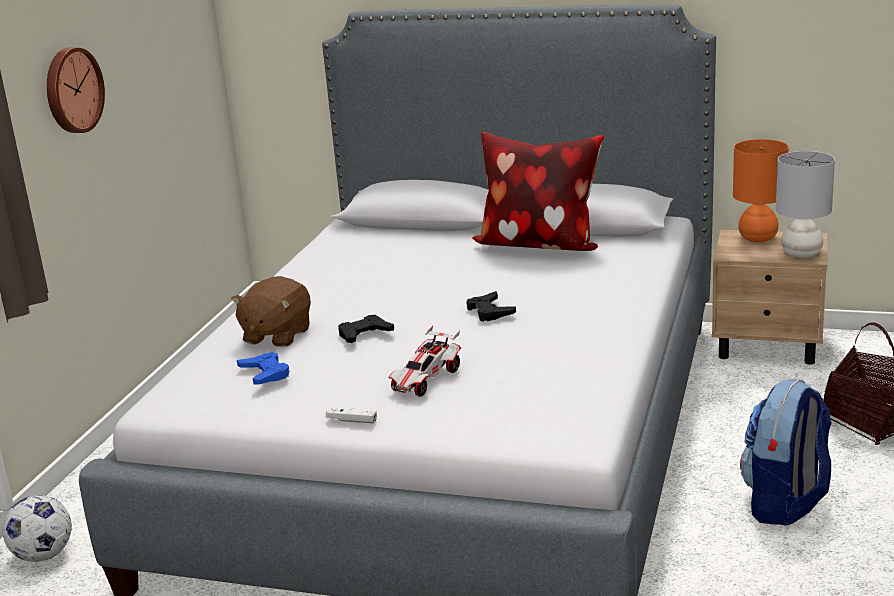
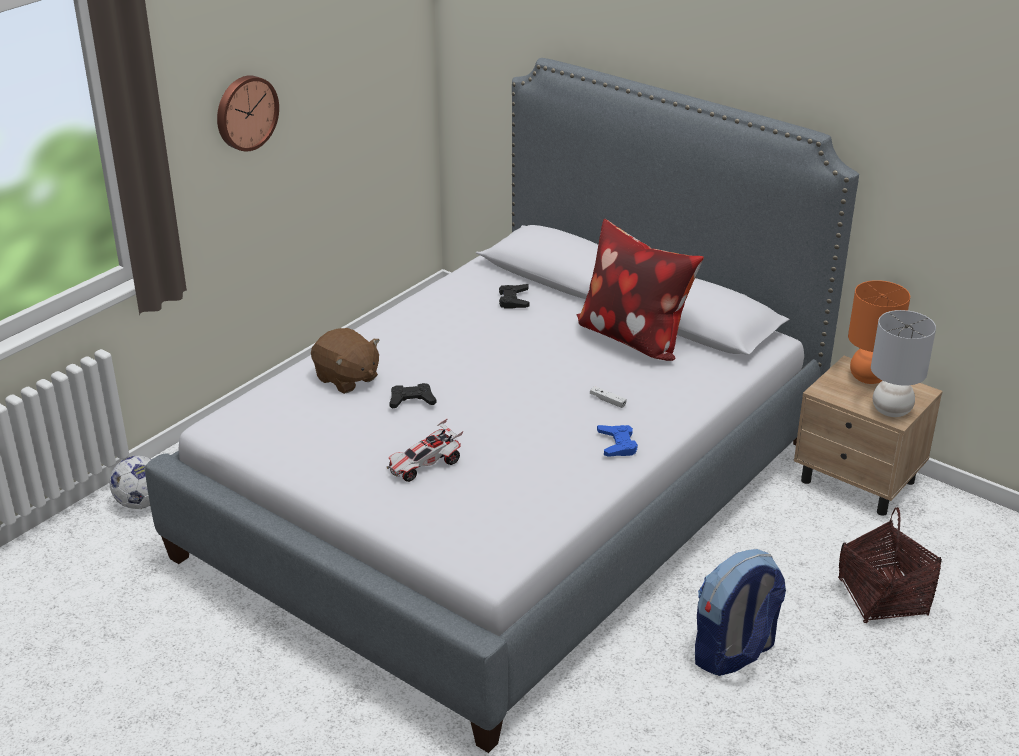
camera: 20 degrees right, 10 degrees up
brown plush toy [231,276,311,347] -> brown plush toy turned 90 degrees counterclockwise [311,328,380,394]
blue game controller [237,352,289,385] -> blue game controller moved to [597,425,638,457]
white game controller [326,407,377,423] -> white game controller moved to [590,386,627,408]
black game controller [467,291,516,322] -> black game controller moved to [499,284,530,309]

